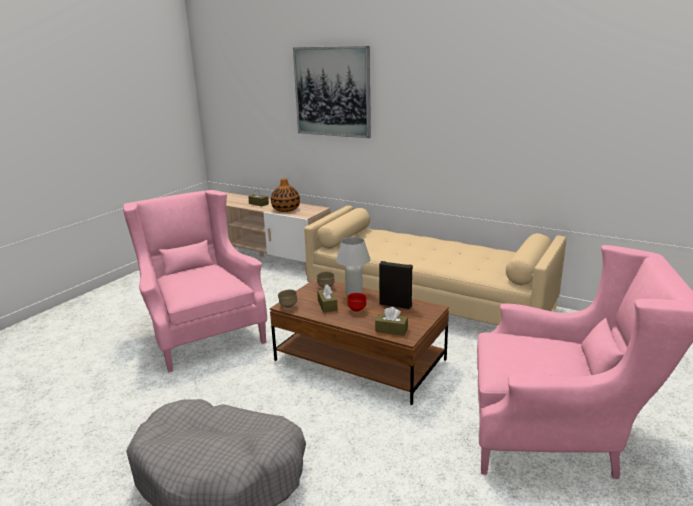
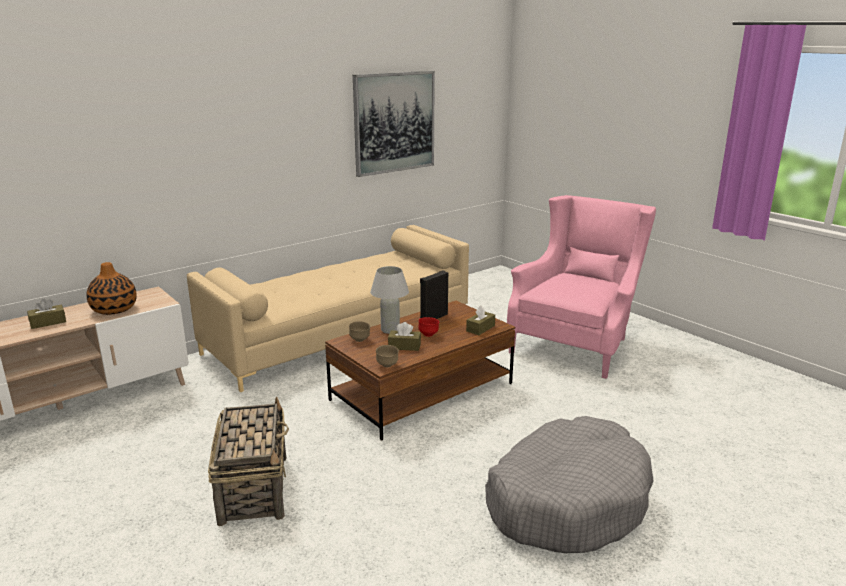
camera: 70 degrees left, 0 degrees up
pink armchair [123,190,267,372] -> basket [208,397,289,526]
picture [293,46,371,138] -> picture moved to [353,71,435,177]

